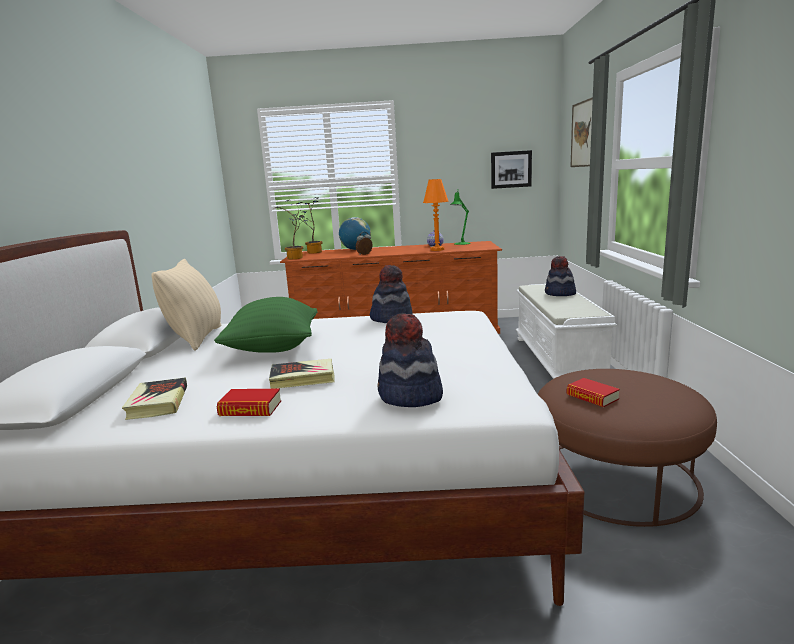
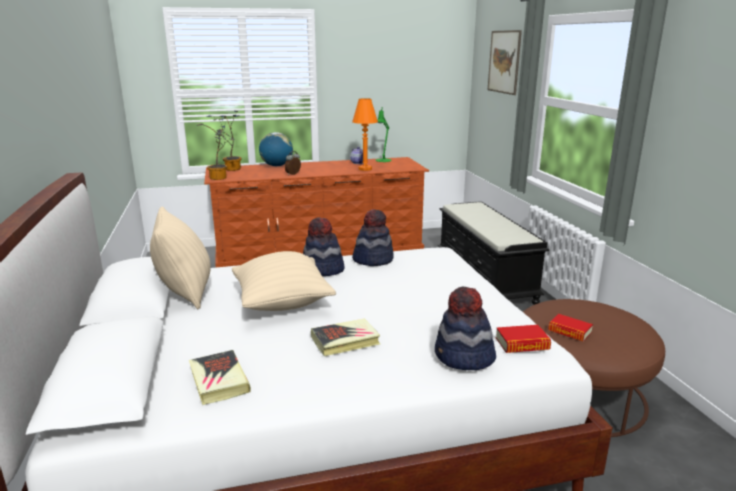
camera: 15 degrees left, 5 degrees up
green pillow [214,297,318,353] -> beige pillow [232,251,336,311]
book [216,389,281,416] -> book moved to [496,325,551,353]
picture [491,150,532,189] -> none
white bench [516,284,617,379] -> black bench [438,201,549,305]
hat [545,256,576,296] -> hat moved to [303,217,344,276]

